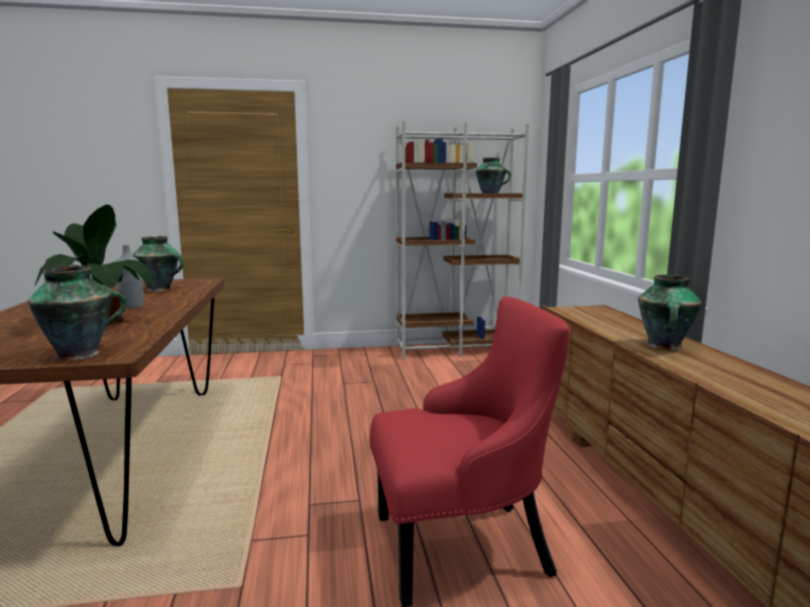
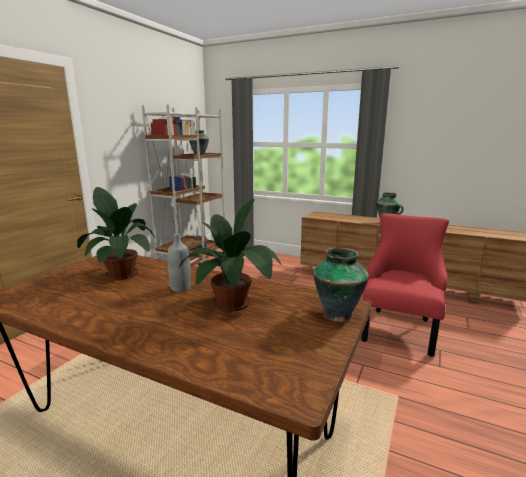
camera: 55 degrees left, 5 degrees up
vase [133,236,184,292] -> potted plant [77,187,155,280]

